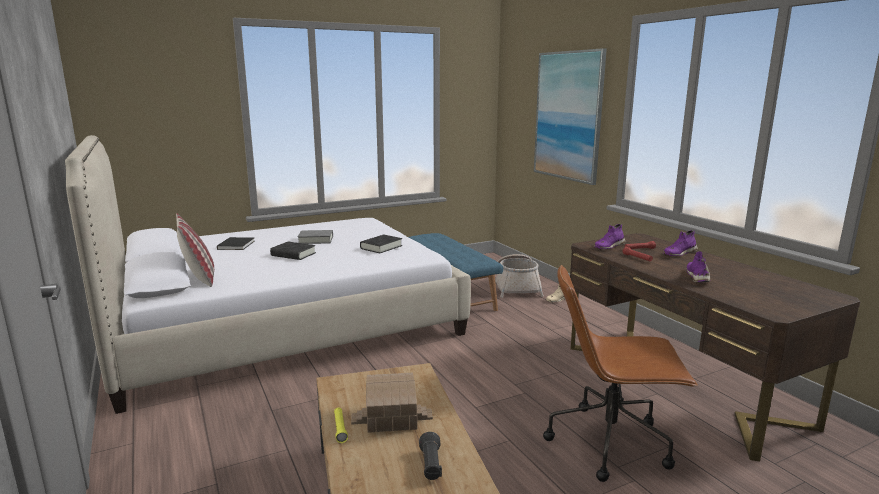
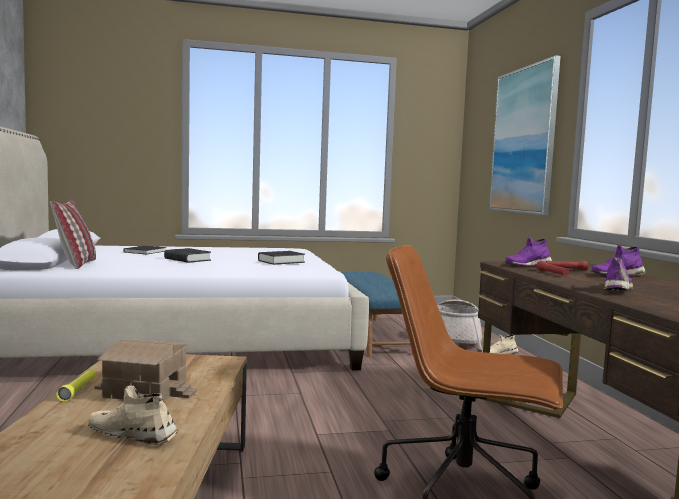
camera: 15 degrees right, 10 degrees down
grey book [298,230,333,244] -> none
black flashlight [419,432,442,480] -> beige shoe [88,386,178,445]

